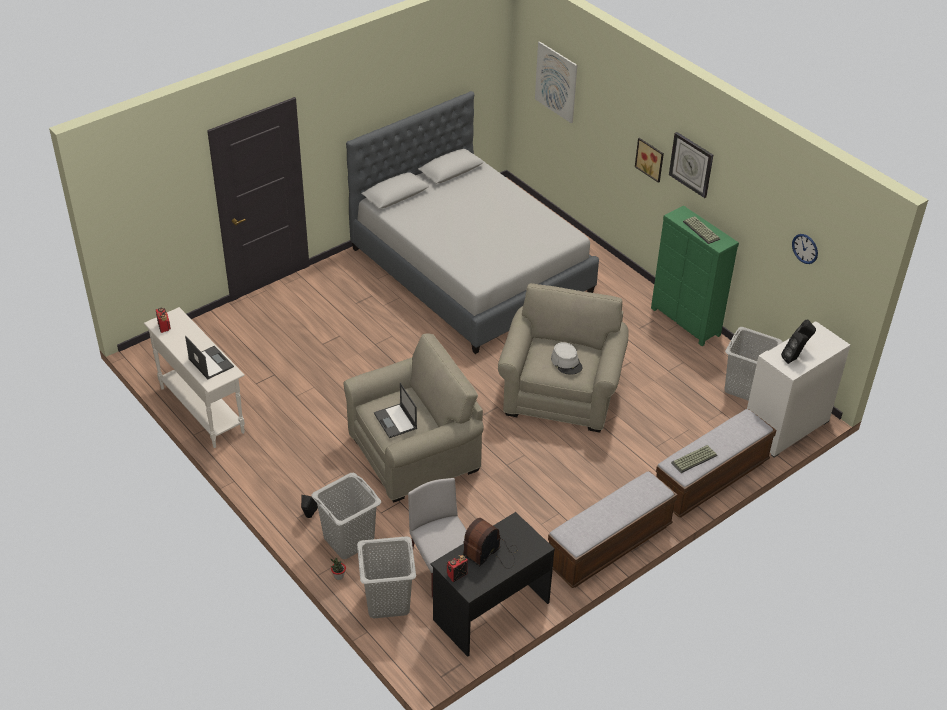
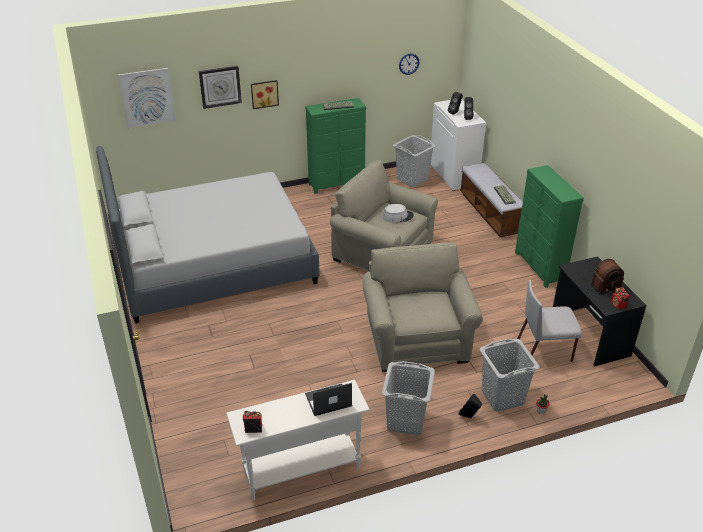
camera: 70 degrees left, 5 degrees down
grey laundry basket [357,536,416,619] -> grey laundry basket moved to [382,361,435,435]
laptop [374,383,417,438] -> none
radio [463,518,518,569] -> radio turned 75 degrees counterclockwise [578,259,624,295]
bench [548,471,678,588] -> green dresser [515,165,584,288]
wall clock [669,132,713,198] -> wall clock moved to [199,66,242,109]

